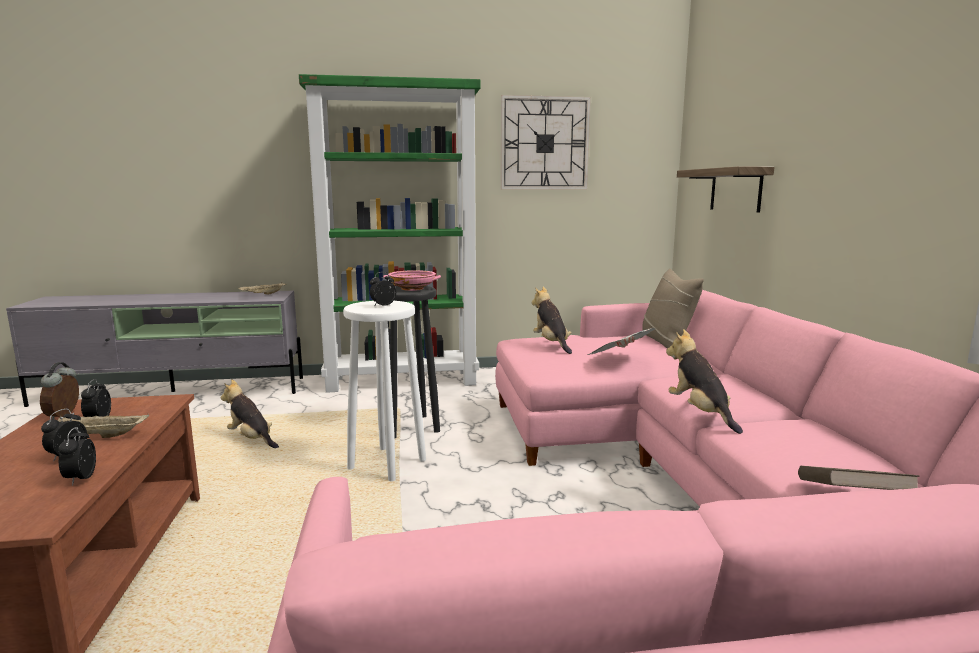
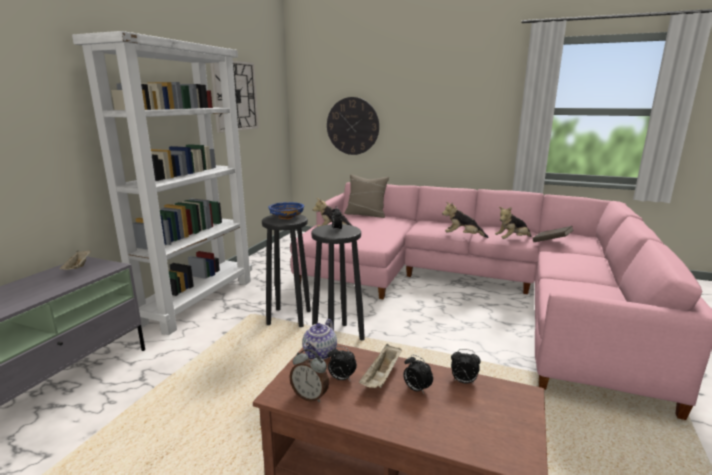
camera: 60 degrees left, 5 degrees up
plush toy [221,379,279,448] -> plush toy moved to [495,207,531,239]
green bookcase [299,74,480,393] -> white bookcase [72,31,252,335]
white stool [343,301,426,481] -> black stool [311,224,365,340]
pink bowl [383,270,441,291] -> blue bowl [268,202,304,220]
newspaper [587,328,656,355] -> none
shelf [677,166,774,213] -> wall clock [327,97,379,155]
none -> teapot [302,319,337,360]

